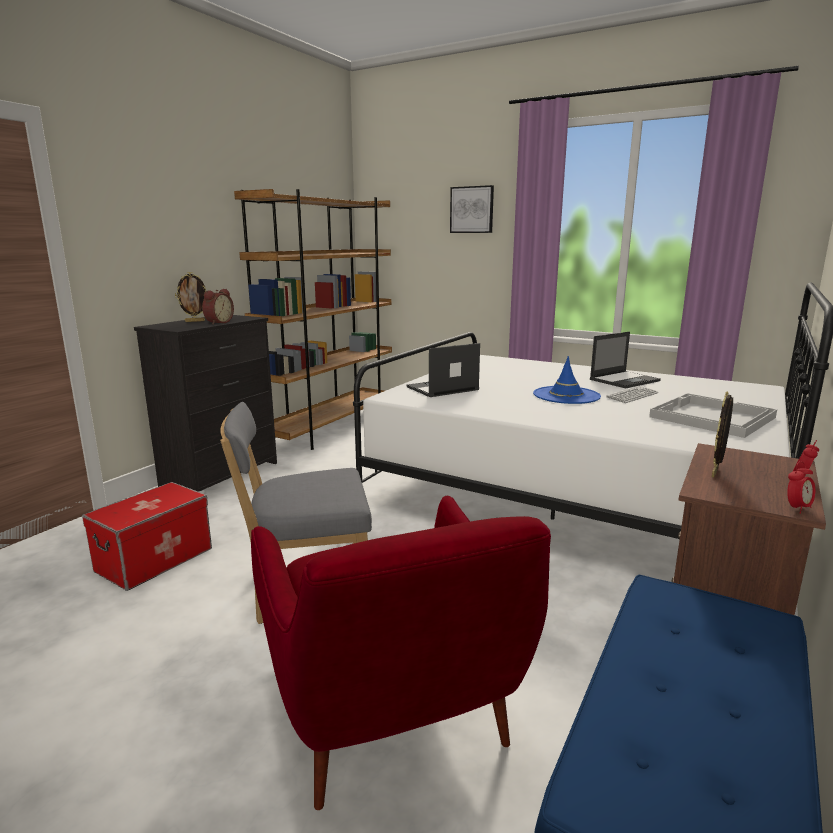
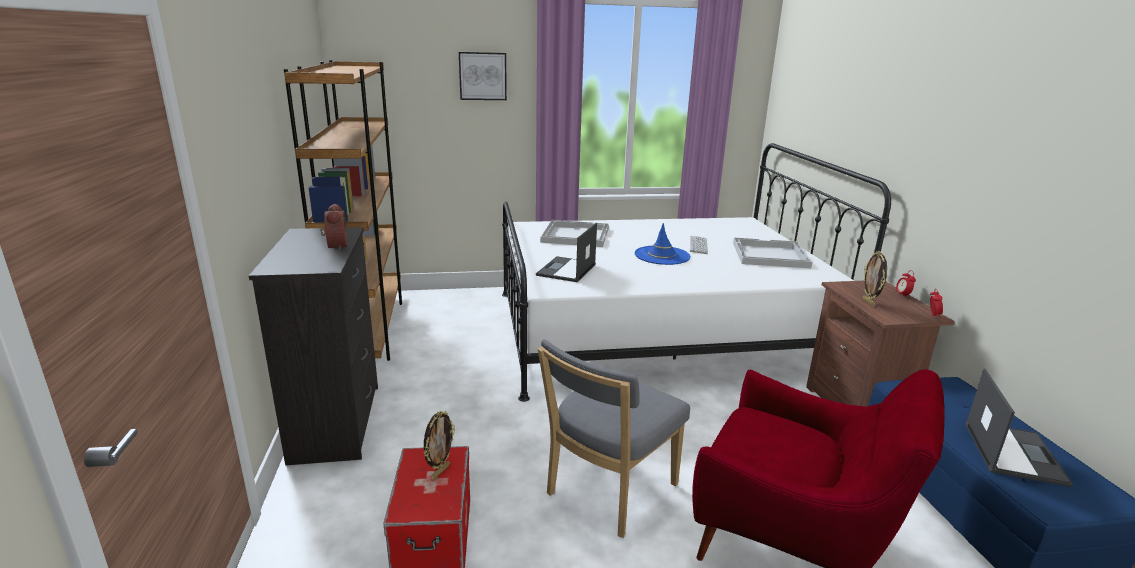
camera: 40 degrees left, 5 degrees up
picture frame [175,272,206,322] -> picture frame moved to [424,411,455,479]
laptop [590,332,661,388] -> laptop moved to [965,369,1073,487]
none -> white tray [540,220,609,247]

